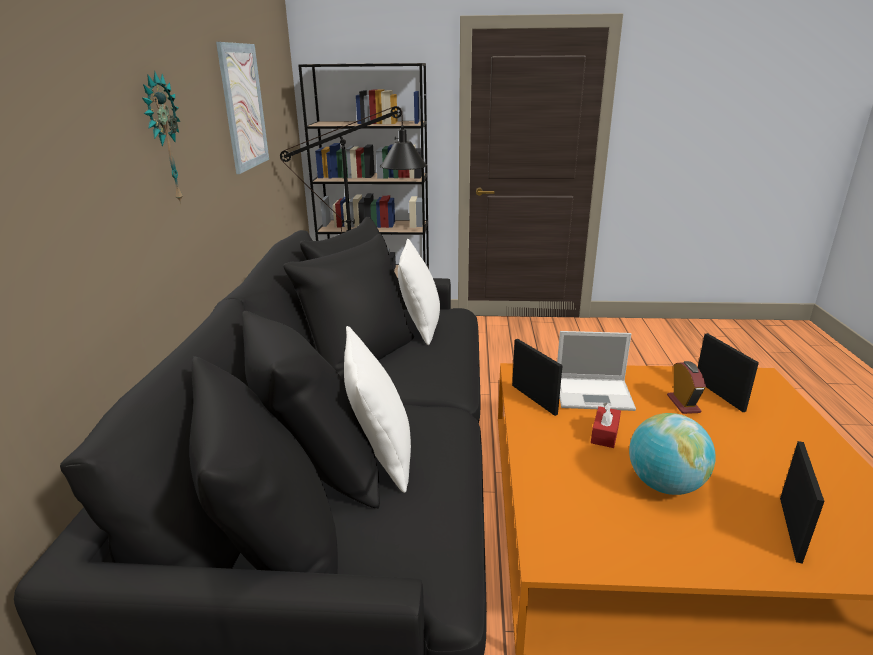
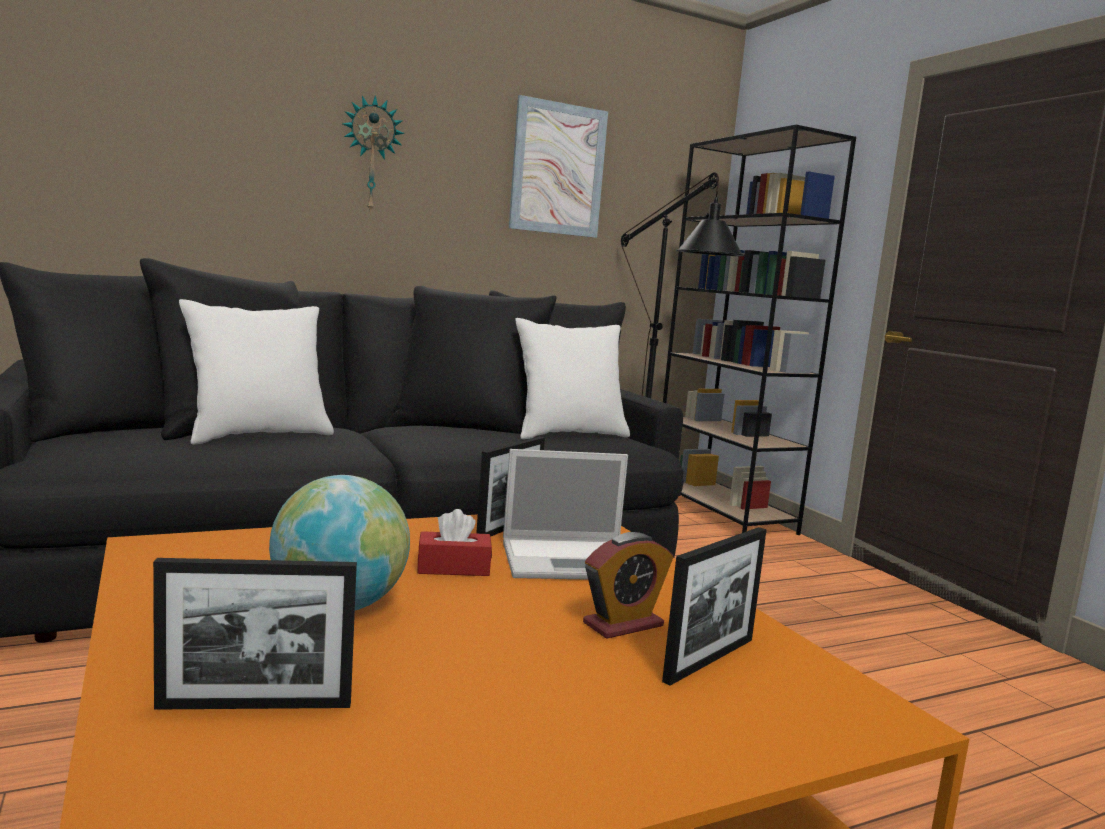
camera: 60 degrees right, 15 degrees down
laptop [557,331,636,411] -> laptop turned 75 degrees counterclockwise [503,449,628,580]

